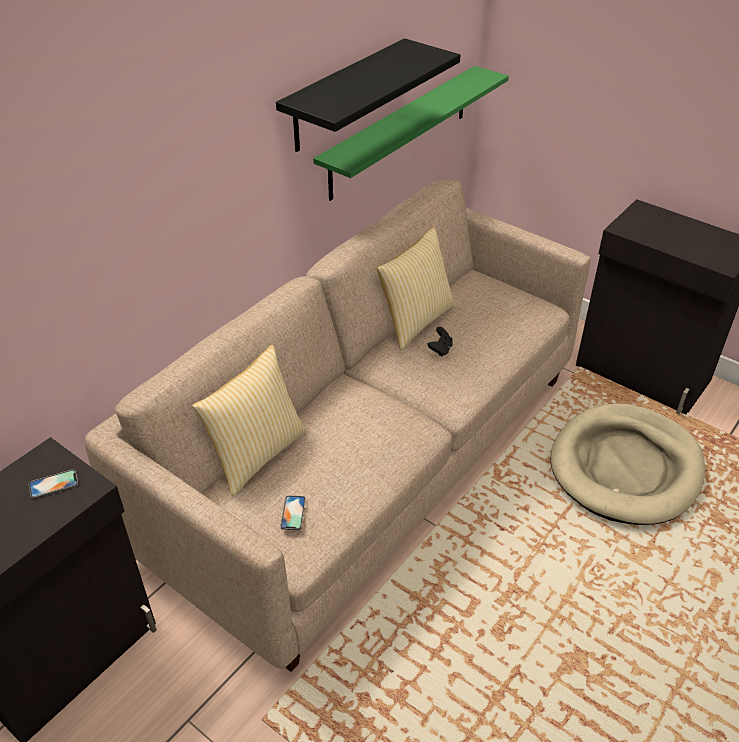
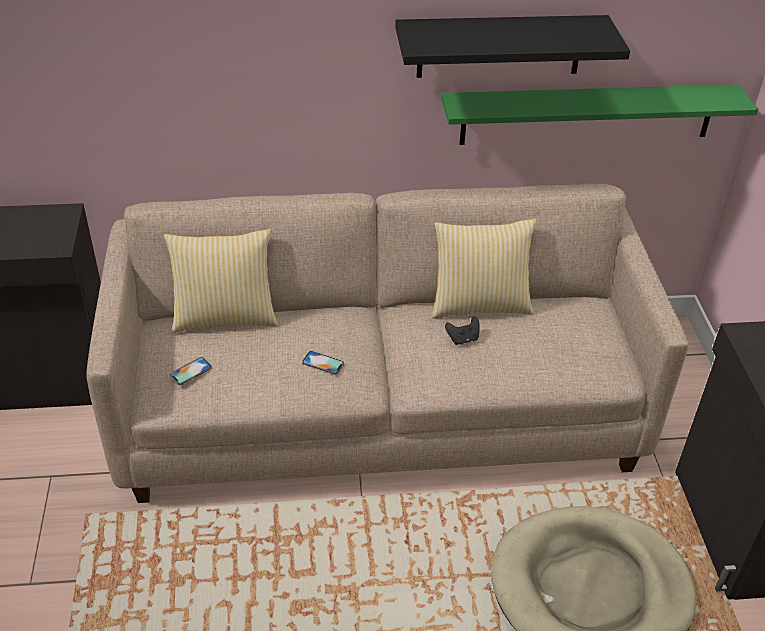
camera: 45 degrees right, 0 degrees up
phone [29,469,79,499] -> phone moved to [302,351,344,375]

